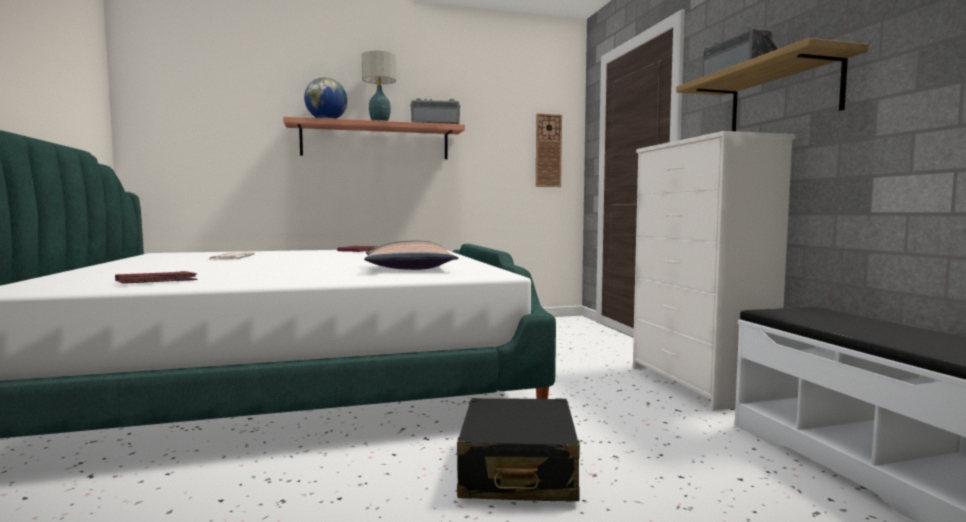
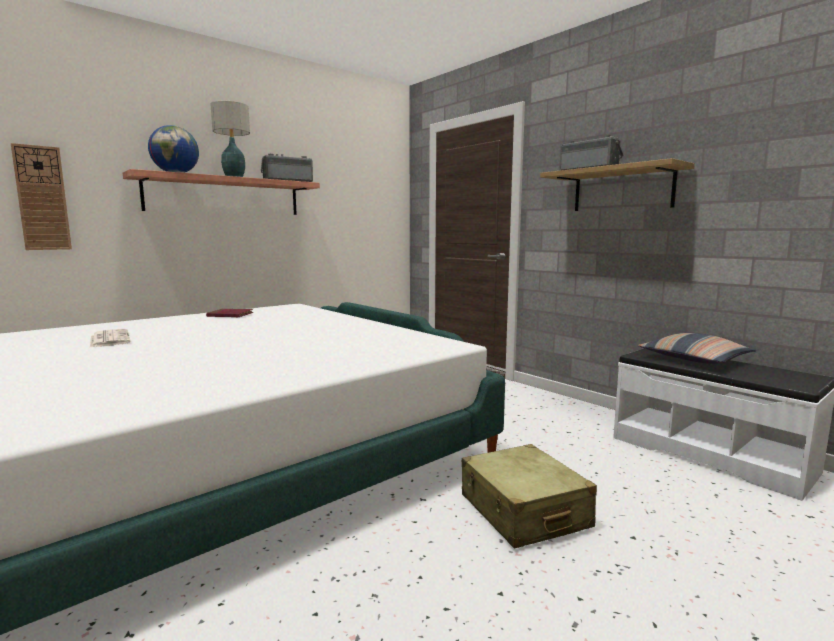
camera: 25 degrees left, 5 degrees up
red book [115,271,197,284] -> none
pillow [364,241,459,270] -> pillow moved to [638,333,756,364]
black suitcase [457,398,580,501] -> beige suitcase [462,444,597,549]
wall clock [536,113,562,187] -> wall clock moved to [11,143,72,250]
white dresser [633,131,795,411] -> none

